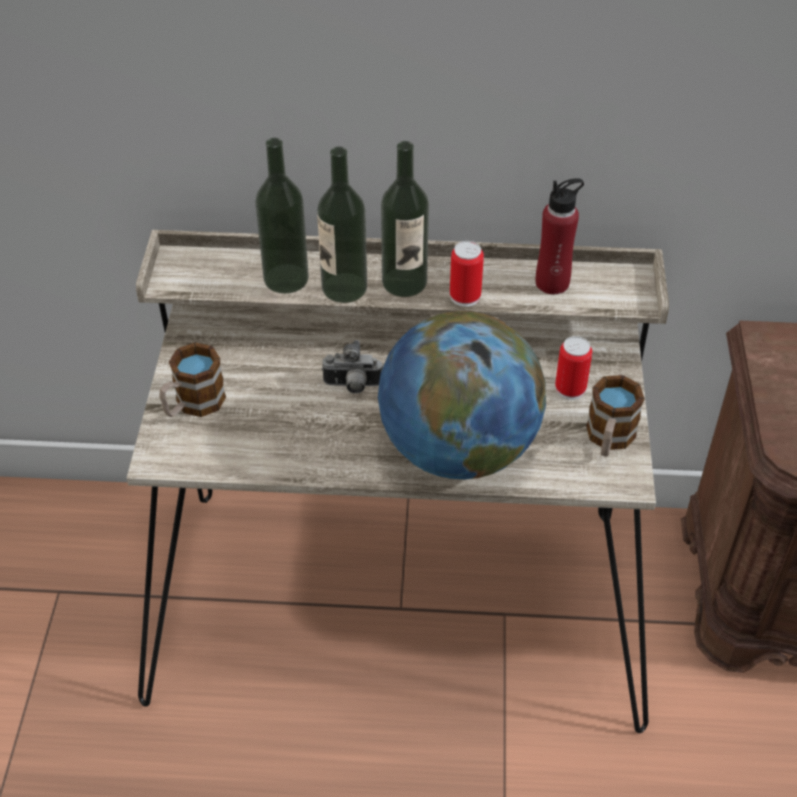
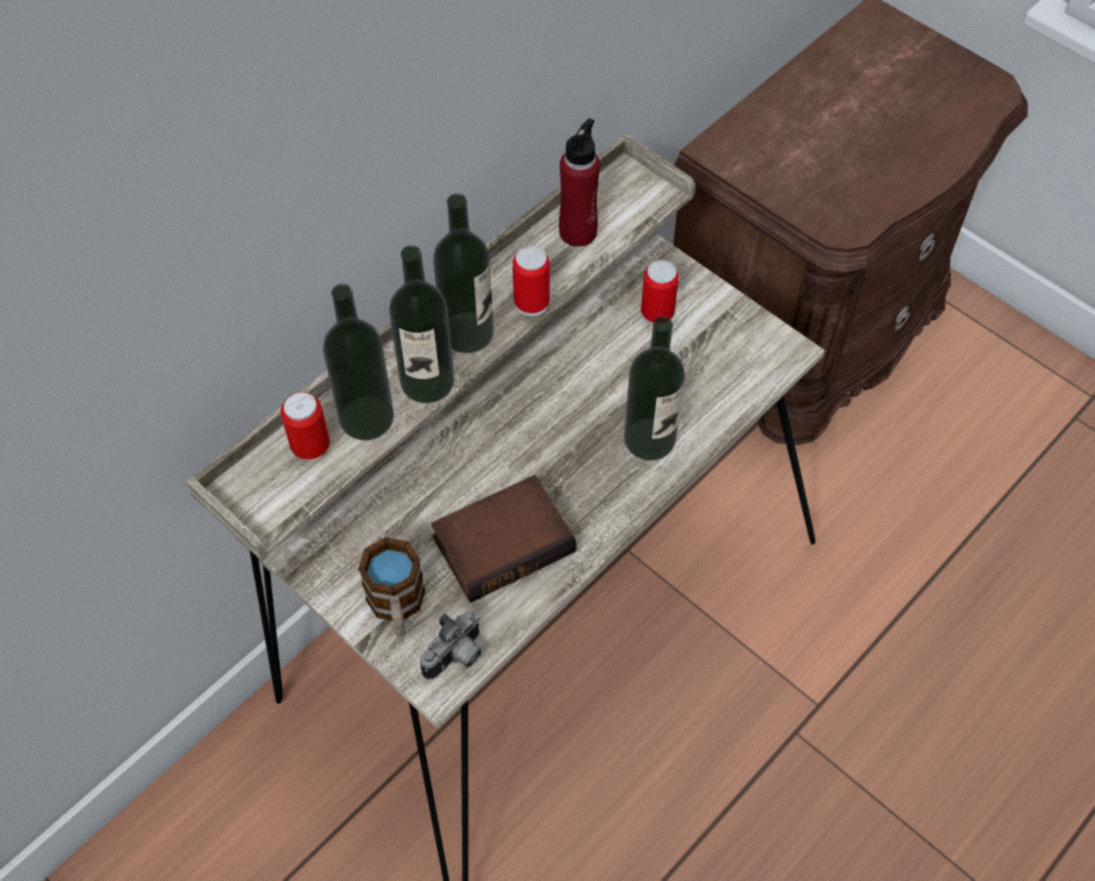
camera: 50 degrees left, 10 degrees up
camera [321,340,383,394] -> camera moved to [420,612,482,680]
globe [378,311,546,479] -> bottle [624,316,685,460]
mug [586,375,644,457] -> none
none -> can [280,392,330,460]
none -> book [431,475,577,602]

